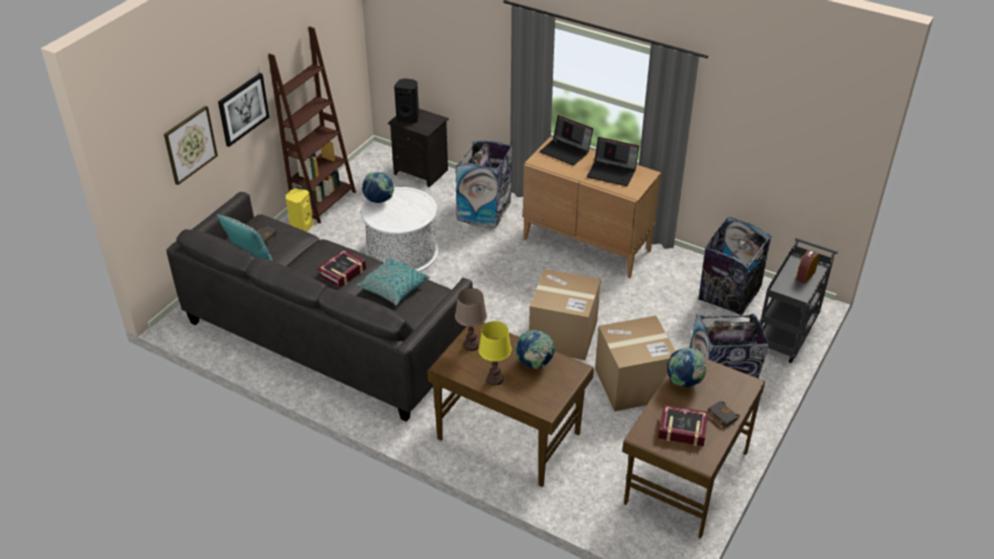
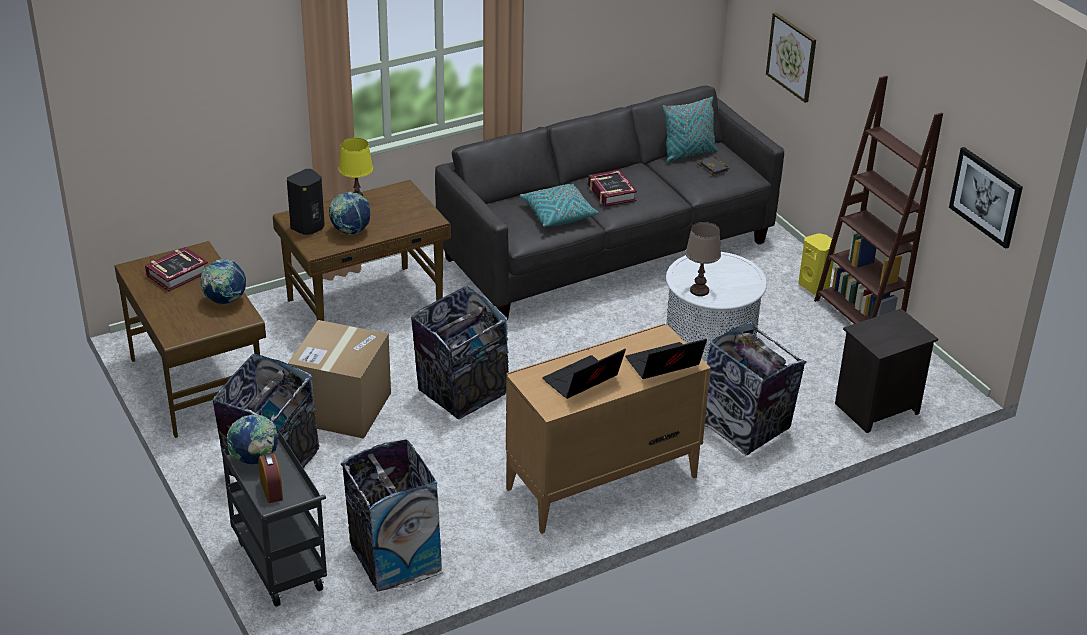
camera: 120 degrees right, 5 degrees down
picture [218,73,269,147] -> picture moved to [949,147,1023,249]
globe [362,172,394,203] -> globe moved to [227,414,278,464]
black speaker [394,78,419,123] -> black speaker moved to [287,169,325,235]
brown table lamp [455,288,487,351] -> brown table lamp moved to [685,222,721,296]
cardboard box [529,269,601,360] -> trash can [411,286,509,419]
black book [706,401,740,427] -> none

